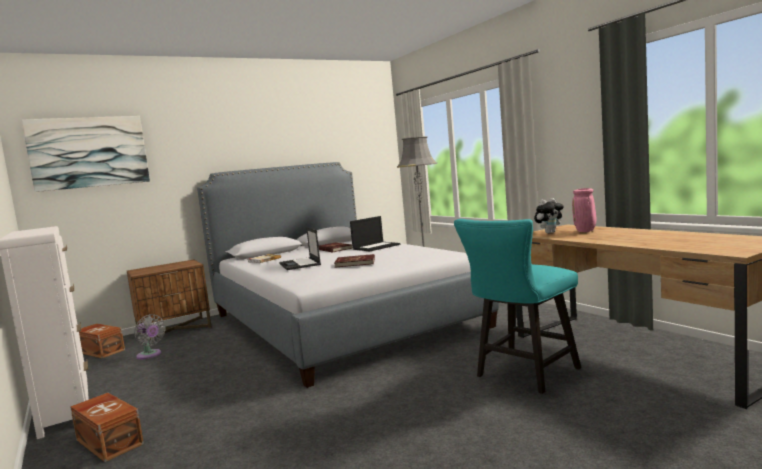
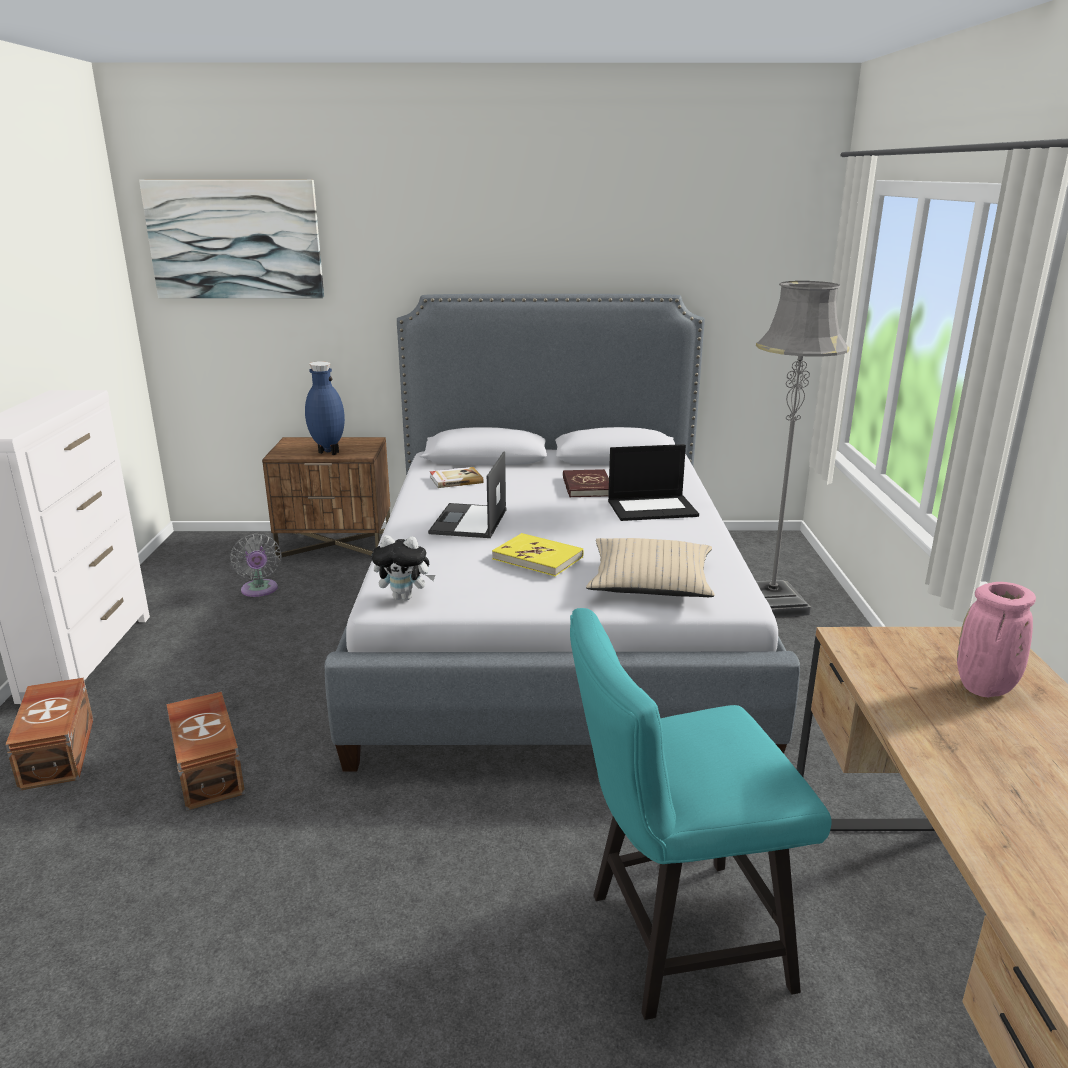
camera: 30 degrees right, 15 degrees up
brown storage box [79,324,125,358] -> brown storage box moved to [167,691,245,811]
red book [334,254,375,268] -> yellow book [492,533,583,576]
plush toy [534,198,564,234] -> plush toy moved to [371,535,435,601]
none -> blue vase [305,361,345,455]
none -> beige pillow [586,538,715,597]

